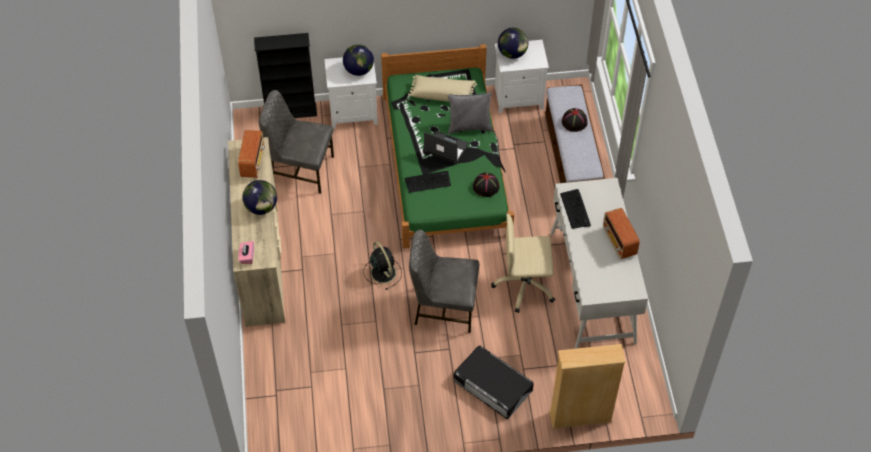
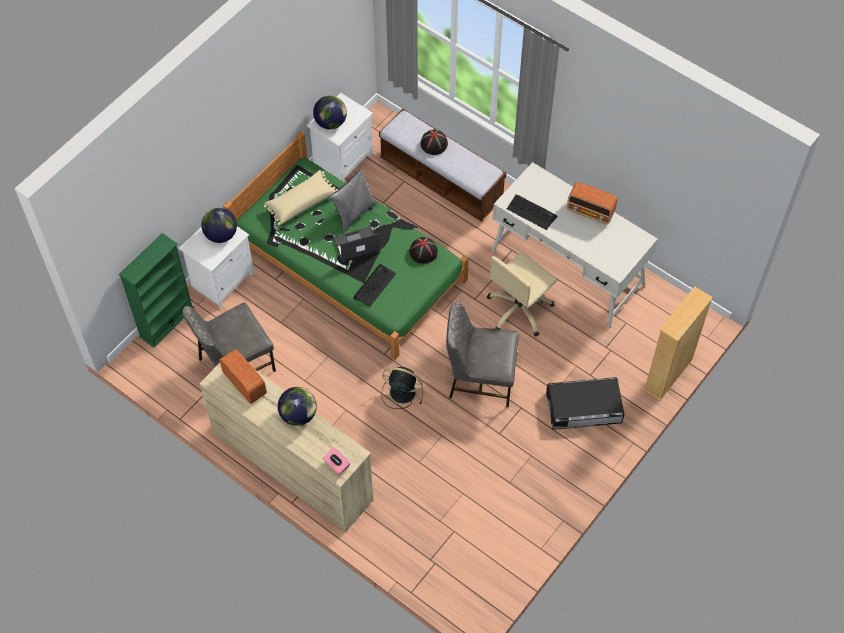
camera: 45 degrees left, 5 degrees up
black bookcase [254,33,317,118] -> green bookcase [119,233,194,348]
grey chair [409,230,479,333] -> grey chair turned 45 degrees clockwise [446,302,519,407]

